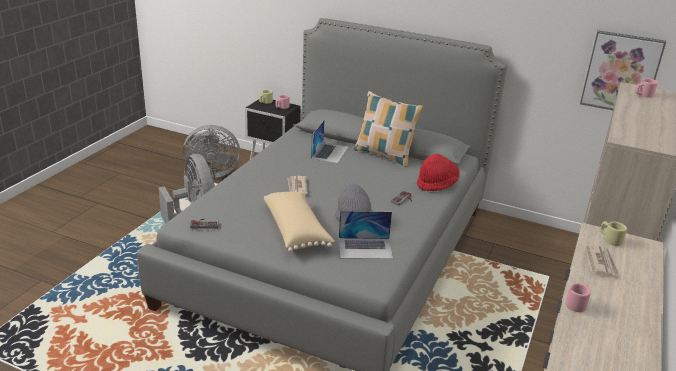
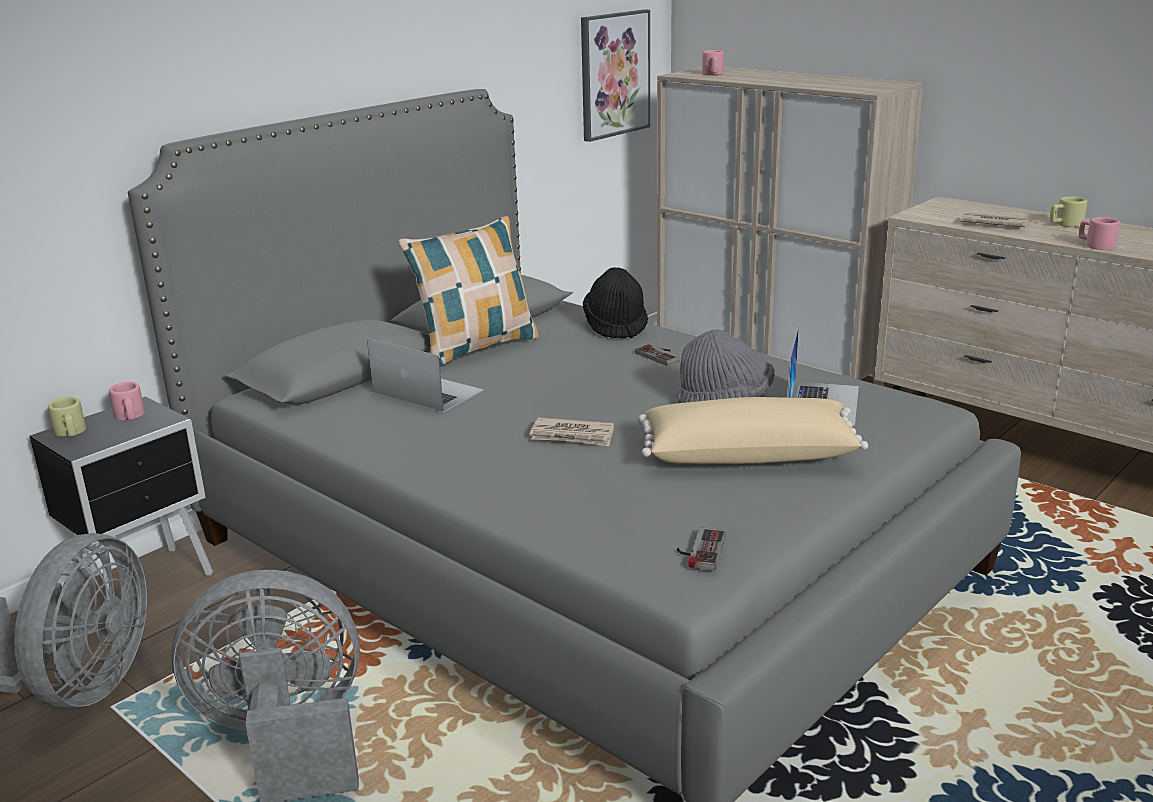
camera: 70 degrees left, 5 degrees down
red hat [417,154,460,191] -> black hat [583,267,648,338]
beige mug [600,221,627,246] -> beige mug moved to [1050,196,1087,227]

